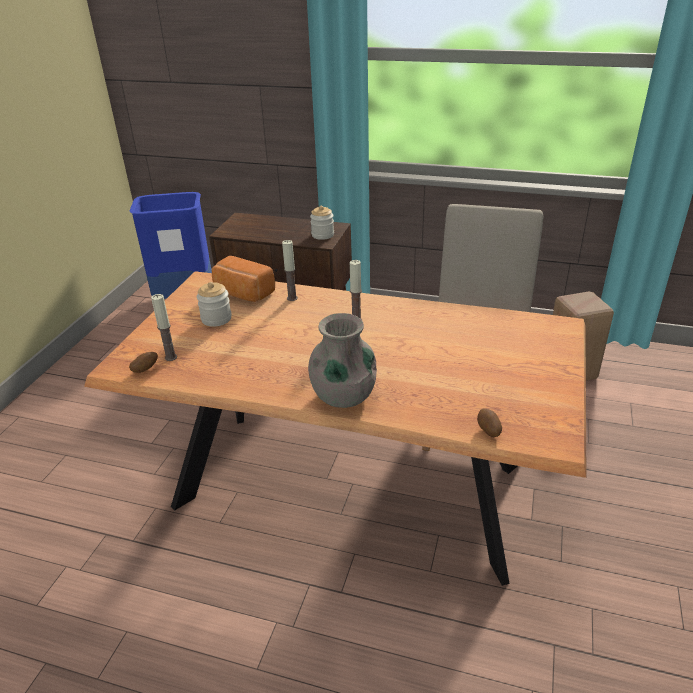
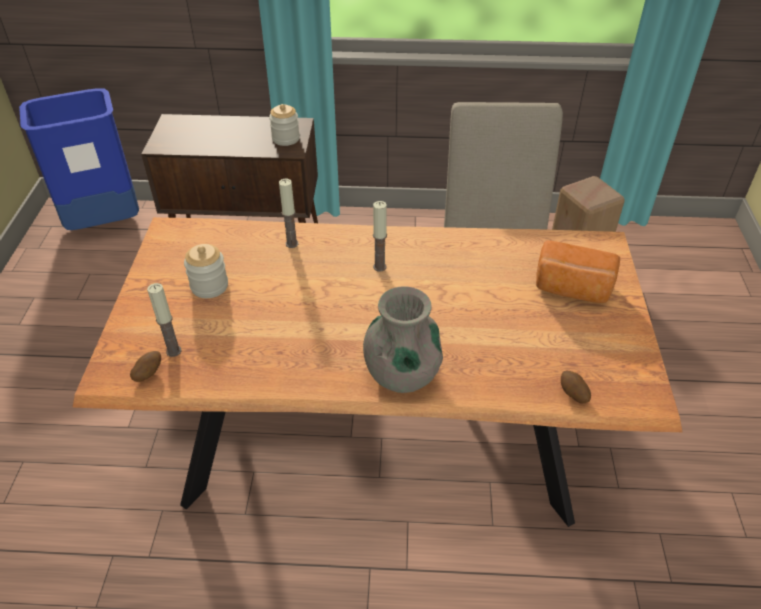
camera: 15 degrees left, 10 degrees up
bread [212,256,275,302] -> bread moved to [536,240,620,303]

